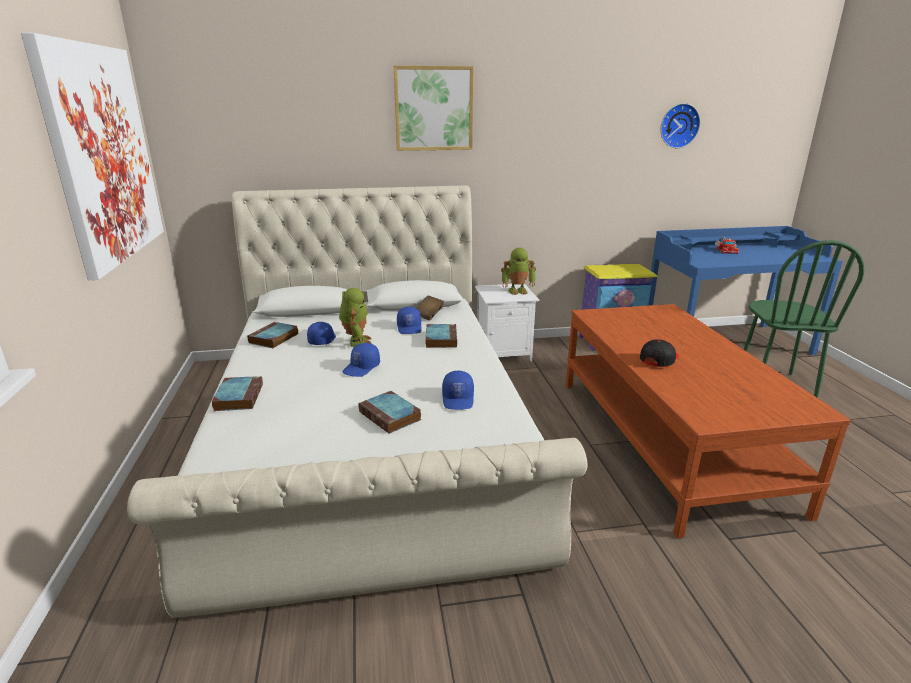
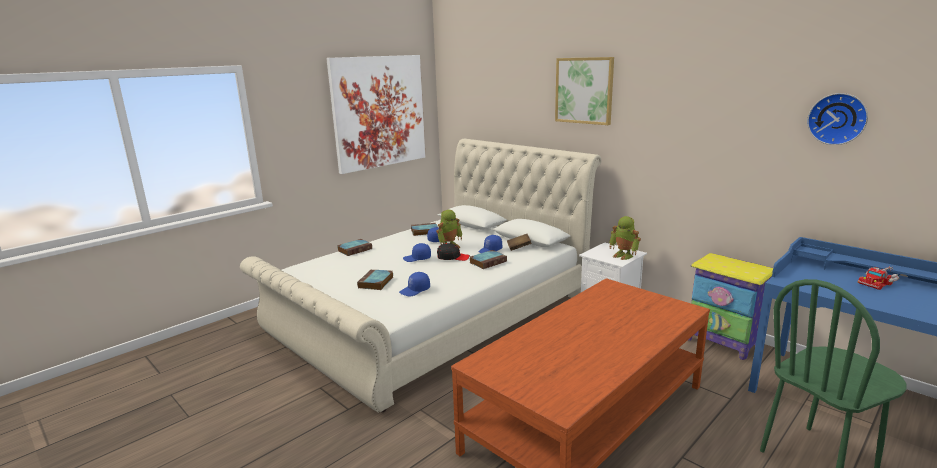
camera: 55 degrees right, 5 degrees down
black cap [640,339,679,367] -> black cap moved to [437,243,470,261]

